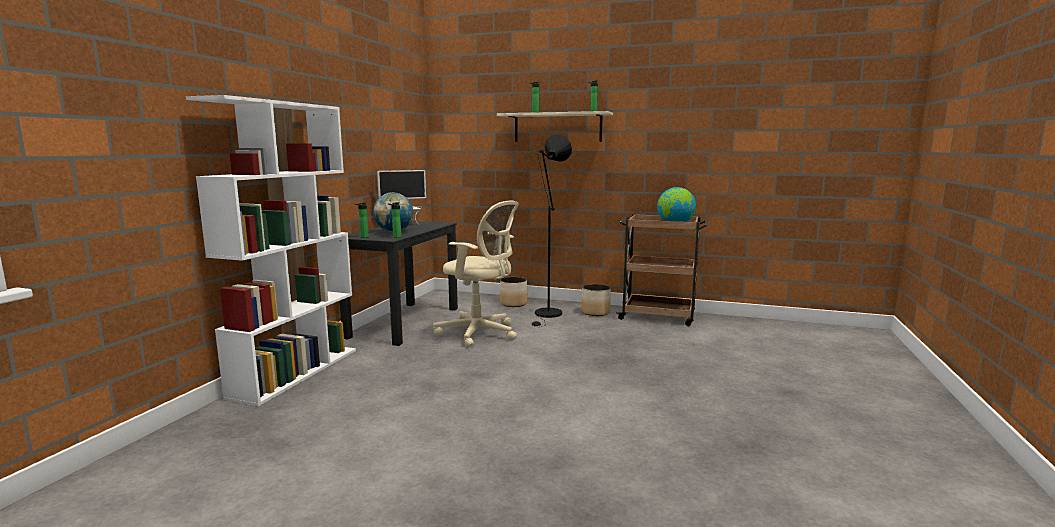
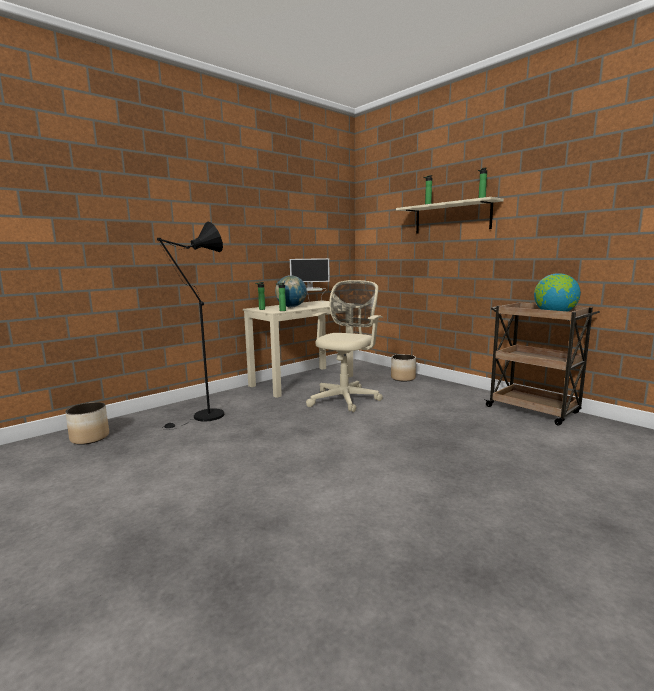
camera: 30 degrees right, 0 degrees up
white bookcase [186,95,356,406] -> none
black desk [339,221,458,346] -> beige desk [243,300,353,398]
beige office chair [433,201,519,348] -> beige office chair turned 120 degrees counterclockwise [306,280,383,412]
black floor lamp [531,134,572,327] -> black floor lamp moved to [157,221,224,430]
planter [581,284,611,316] -> planter moved to [65,402,109,445]

